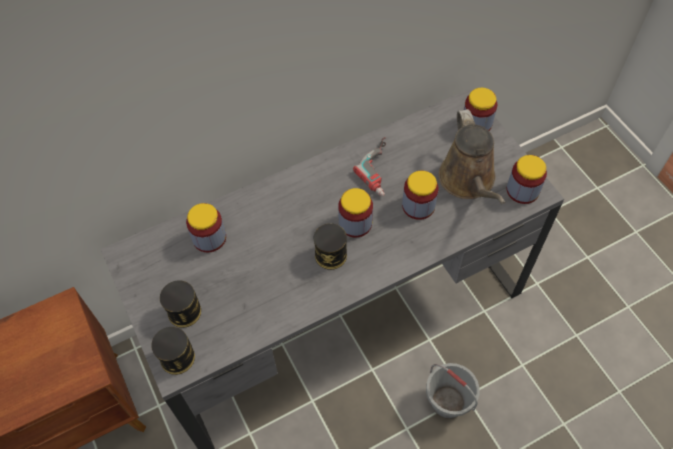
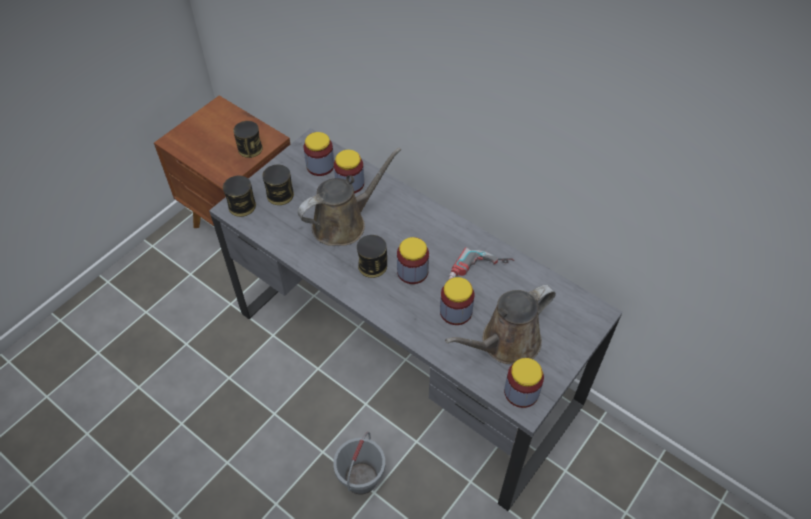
camera: 65 degrees right, 5 degrees down
jar [464,88,497,131] -> jar moved to [304,132,334,176]
none -> can [233,121,263,158]
none -> brown watering can [297,148,401,246]

